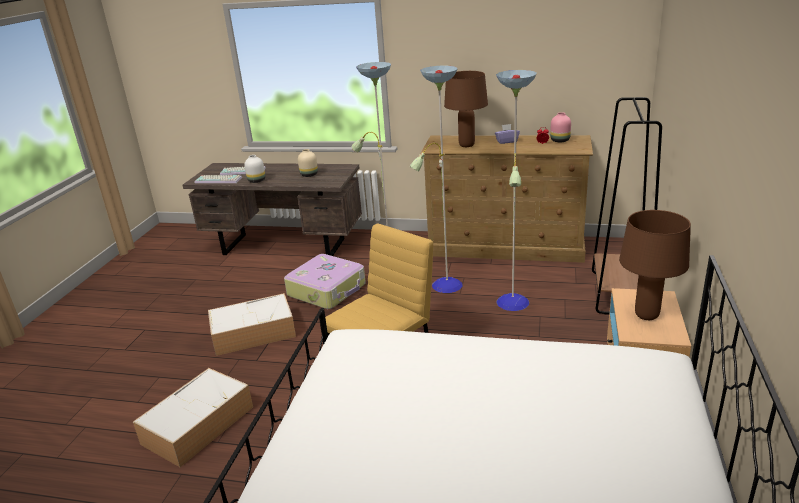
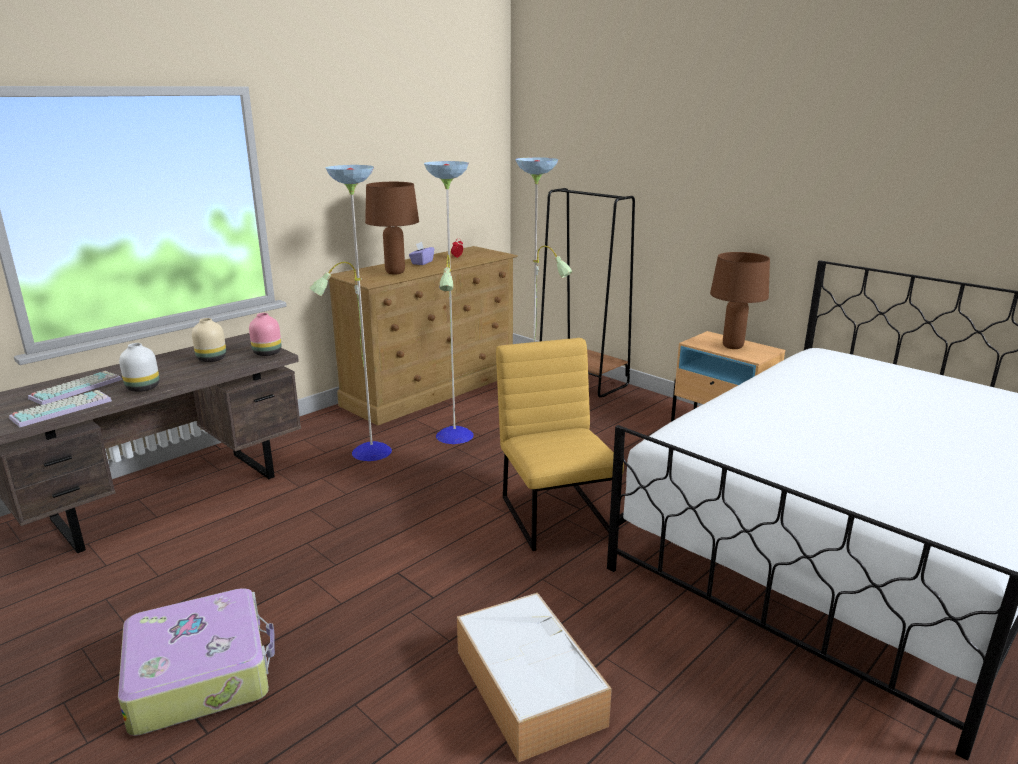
camera: 60 degrees left, 5 degrees down
storage box [208,293,296,356] -> none
suitcase [284,254,366,309] -> suitcase moved to [118,589,275,736]
pink vase [550,112,571,142] -> pink vase moved to [249,313,281,356]

